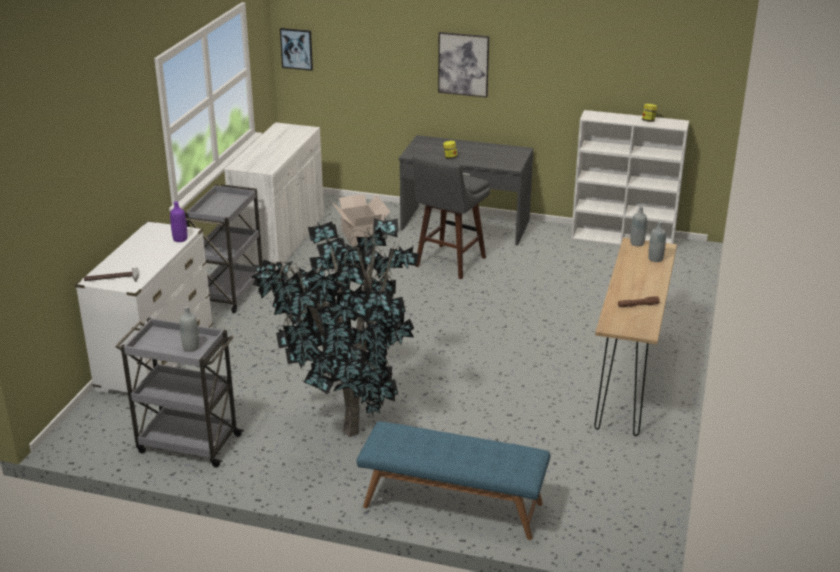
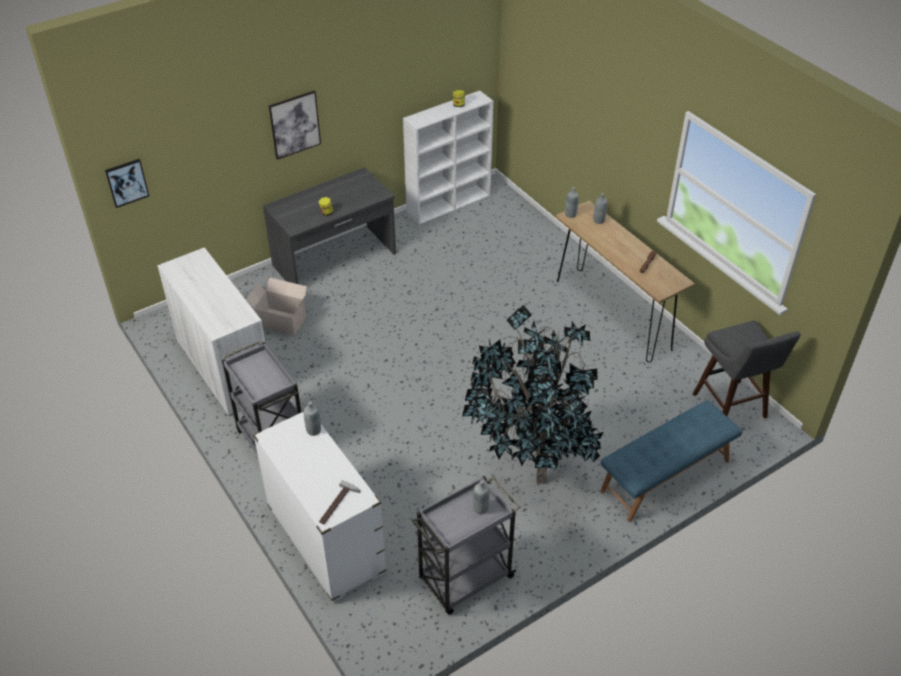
camera: 50 degrees left, 15 degrees up
purple bottle [170,201,187,242] -> grey bottle [304,401,321,436]
grey stool [412,155,490,279] -> grey stool moved to [693,320,801,419]

